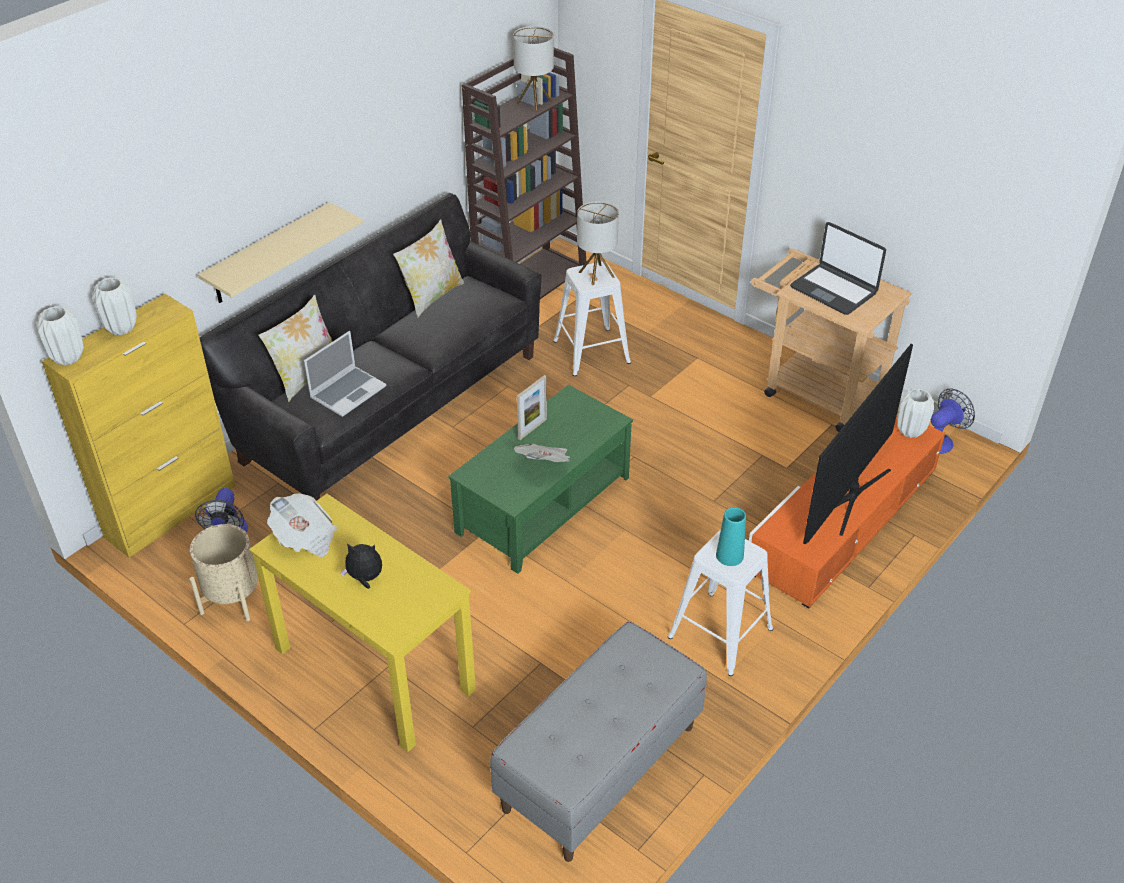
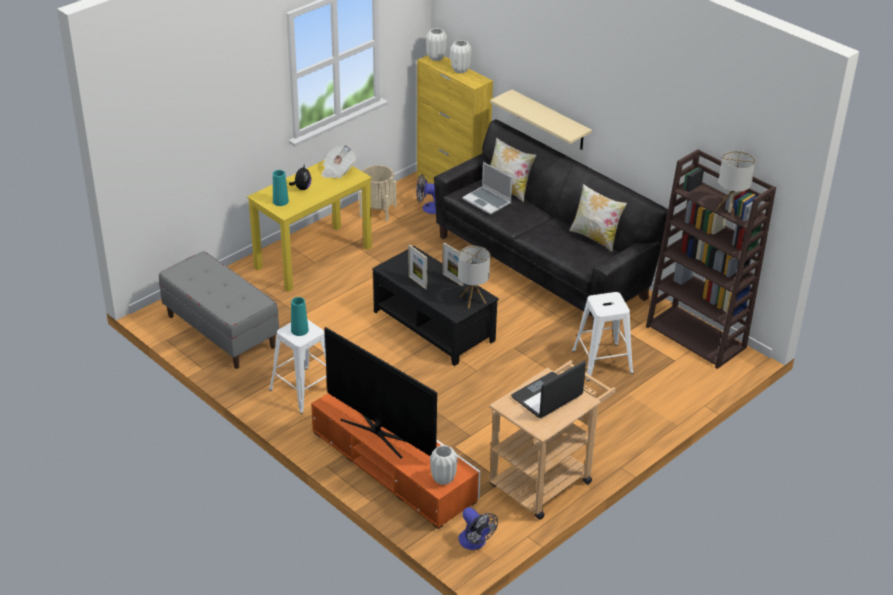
camera: 95 degrees right, 5 degrees down
green coffee table [448,385,633,574] -> black coffee table [372,246,499,366]
newspaper [514,444,570,462] -> picture frame [408,245,427,289]
table lamp [577,202,619,285] -> table lamp moved to [458,246,490,309]
none -> turquoise vase [273,170,289,206]

